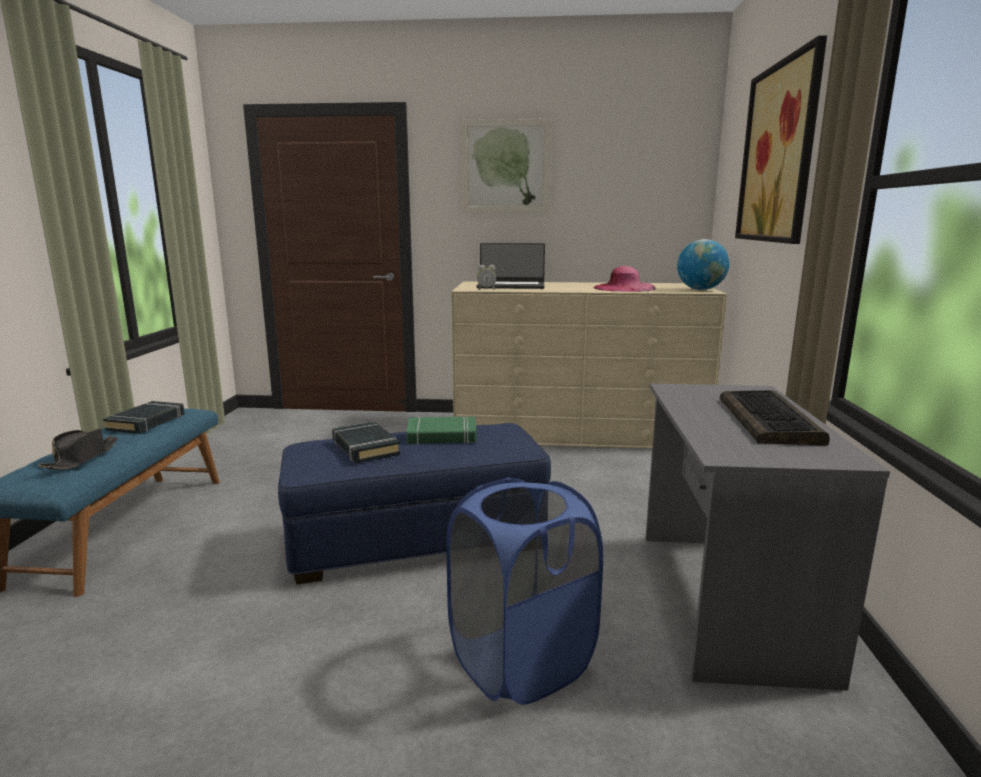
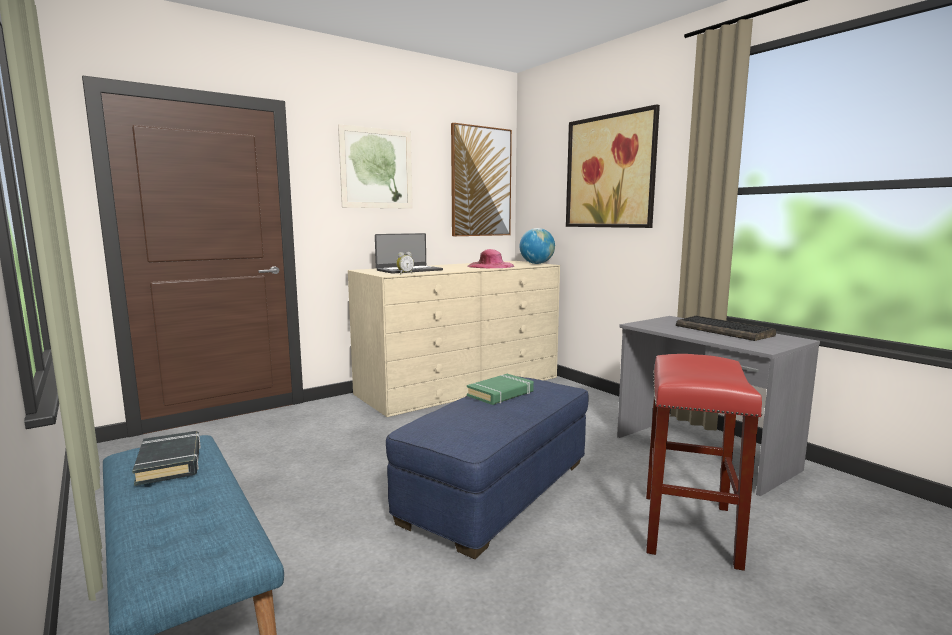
camera: 40 degrees left, 5 degrees down
black hat [38,429,118,469] -> none
black book [332,421,401,463] -> none
blue laundry basket [446,477,603,705] -> red stool [646,354,762,571]
none -> picture [451,123,512,236]

